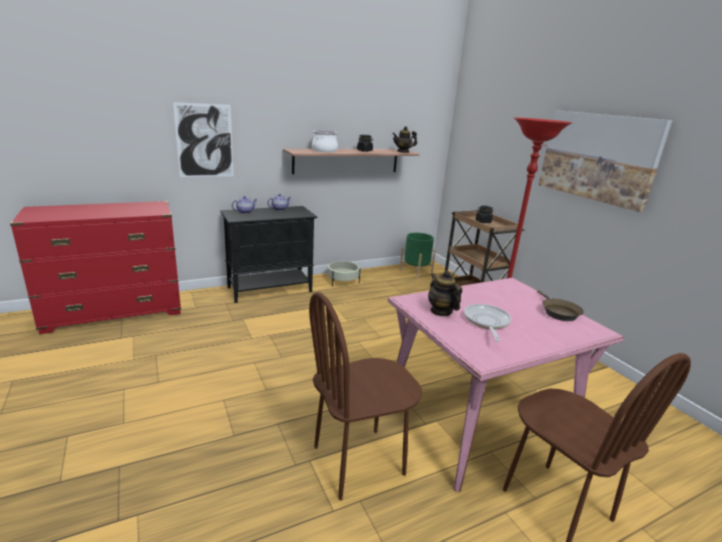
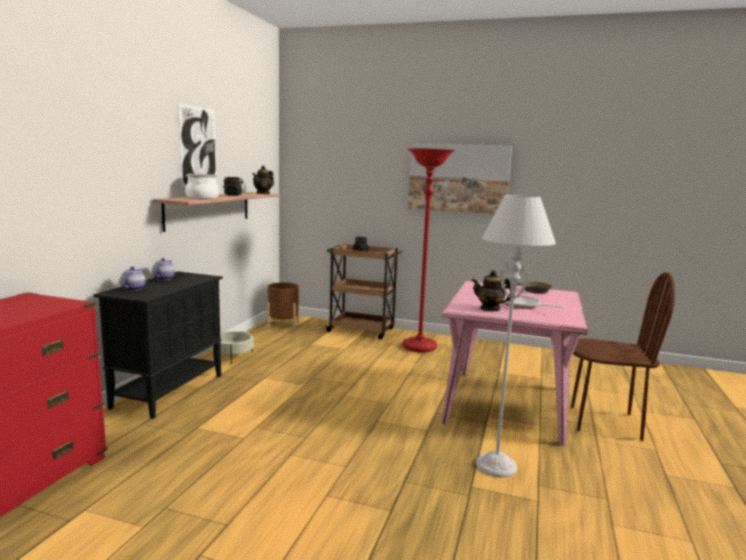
camera: 45 degrees left, 10 degrees down
picture [173,102,234,177] -> picture moved to [178,103,217,187]
brown chair [309,292,422,500] -> grey floor lamp [476,195,556,478]
green planter [399,233,436,278] -> brown planter [267,282,299,331]

